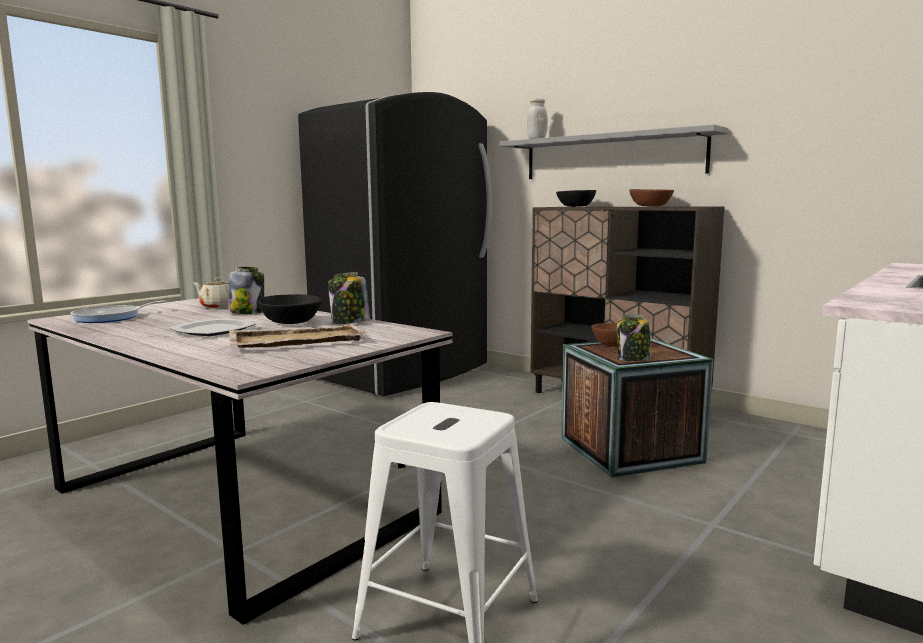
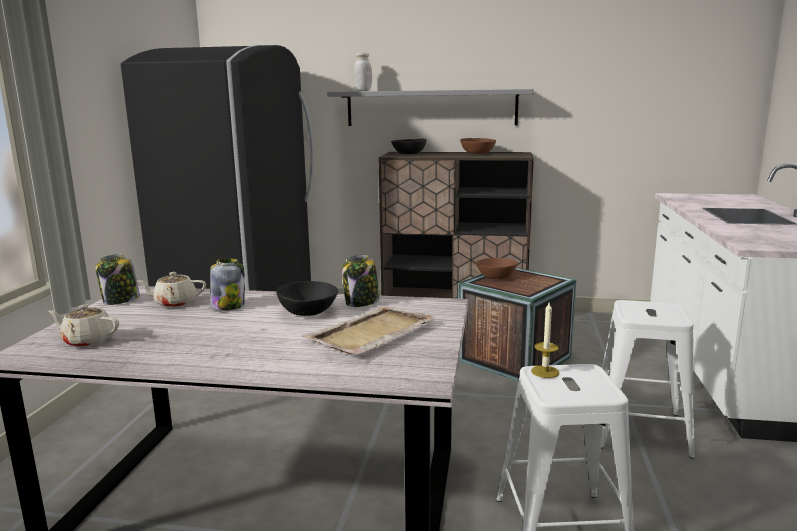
camera: 30 degrees left, 5 degrees up
frying pan [71,300,166,323] -> beige teapot [48,304,119,347]
plate [169,318,256,336] -> none
jar [617,315,651,361] -> jar moved to [95,254,140,305]
none -> candle [531,303,560,378]
none -> white stool [601,300,695,458]

